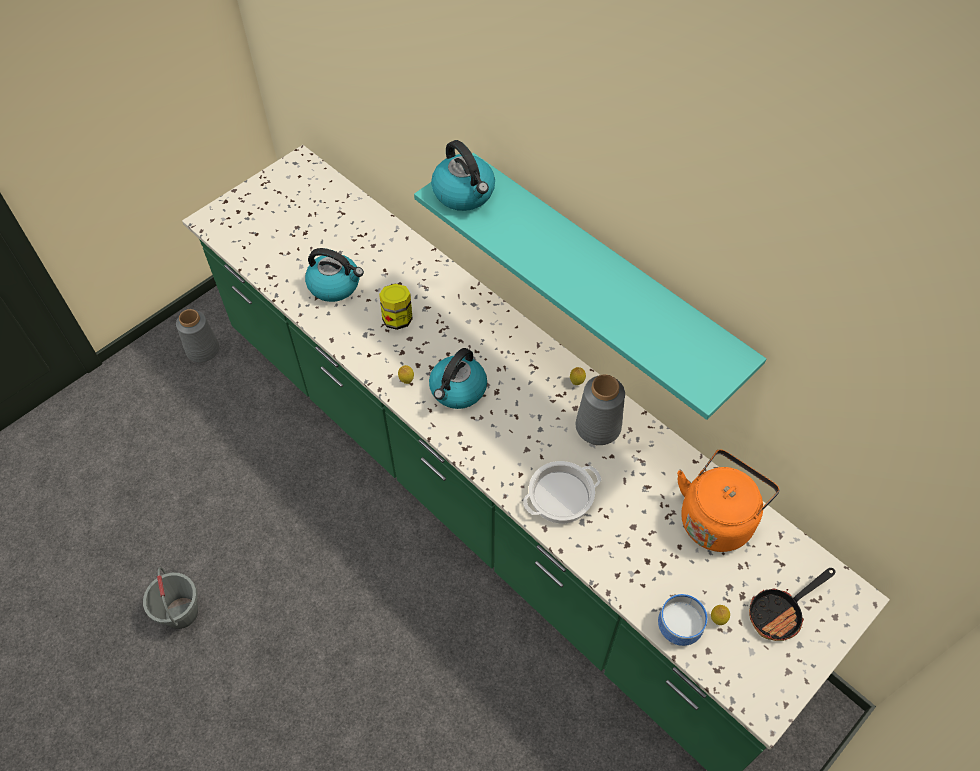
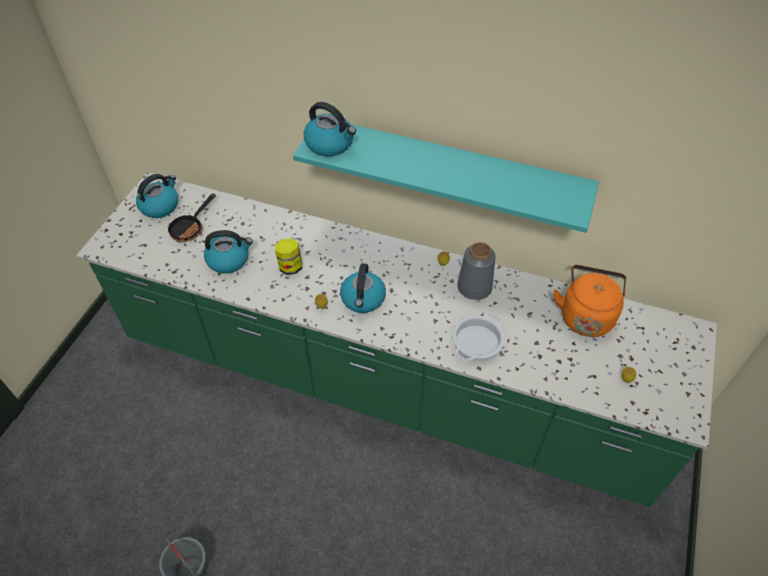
camera: 25 degrees left, 5 degrees down
grey vase [176,309,219,363] -> none
bowl [658,594,708,646] -> none
frying pan [749,568,835,641] -> frying pan moved to [167,194,216,243]
none -> kettle [136,174,178,218]

